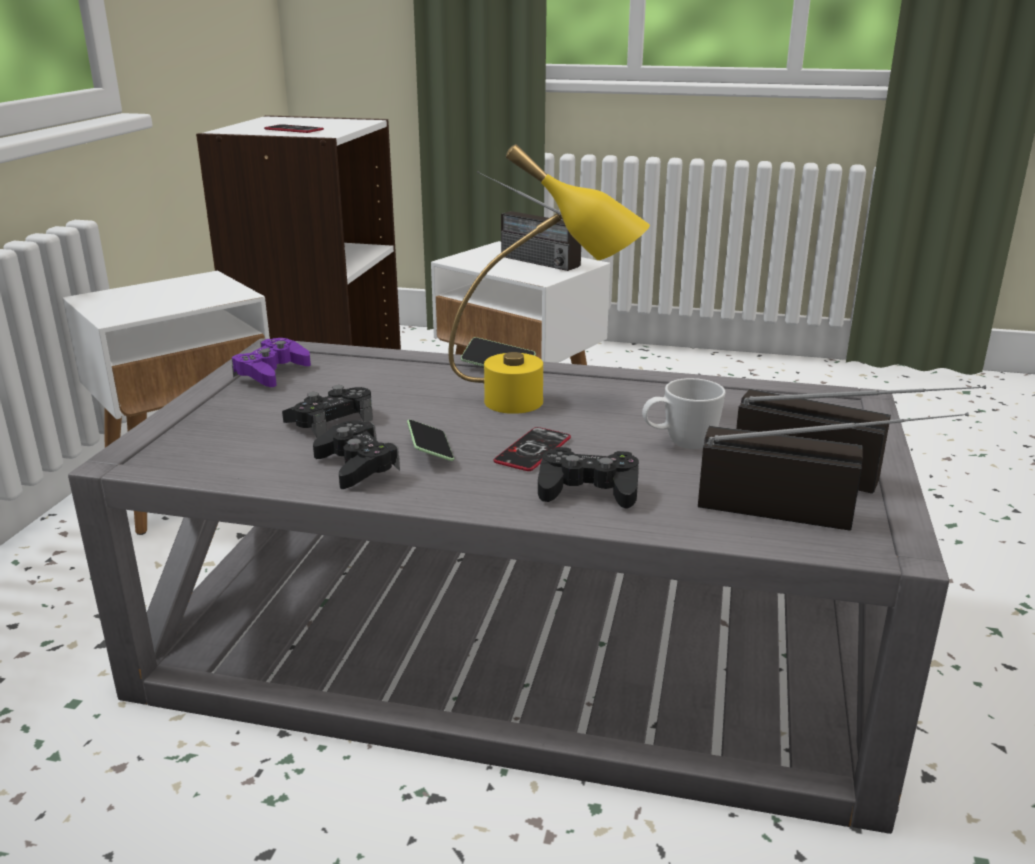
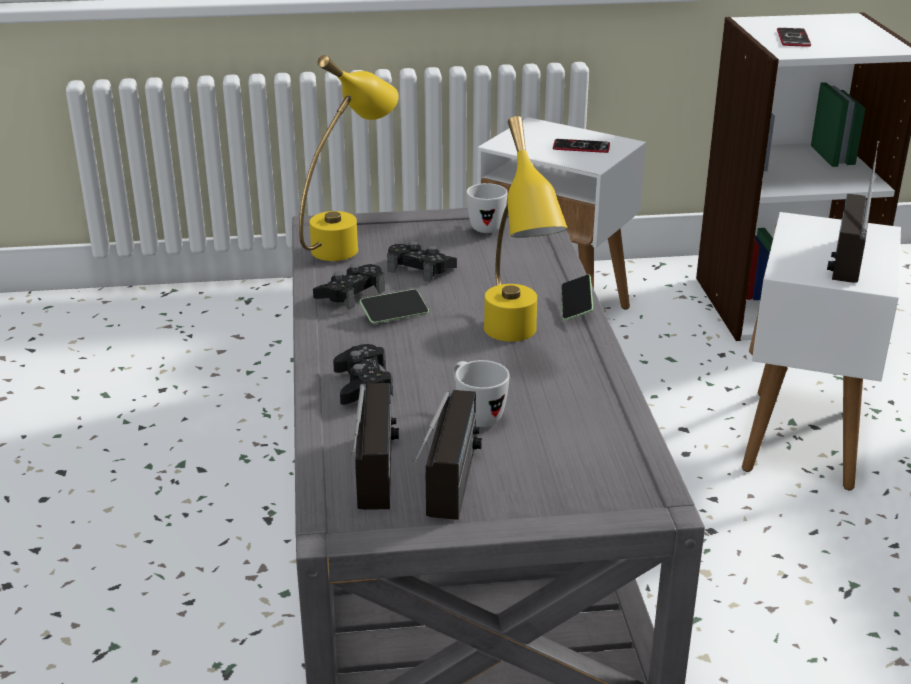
camera: 70 degrees right, 5 degrees up
purple game controller [231,338,311,387] -> white mug [466,183,508,233]
phone [493,427,571,471] -> phone moved to [553,139,610,153]
none -> yellow table lamp [299,55,399,261]

